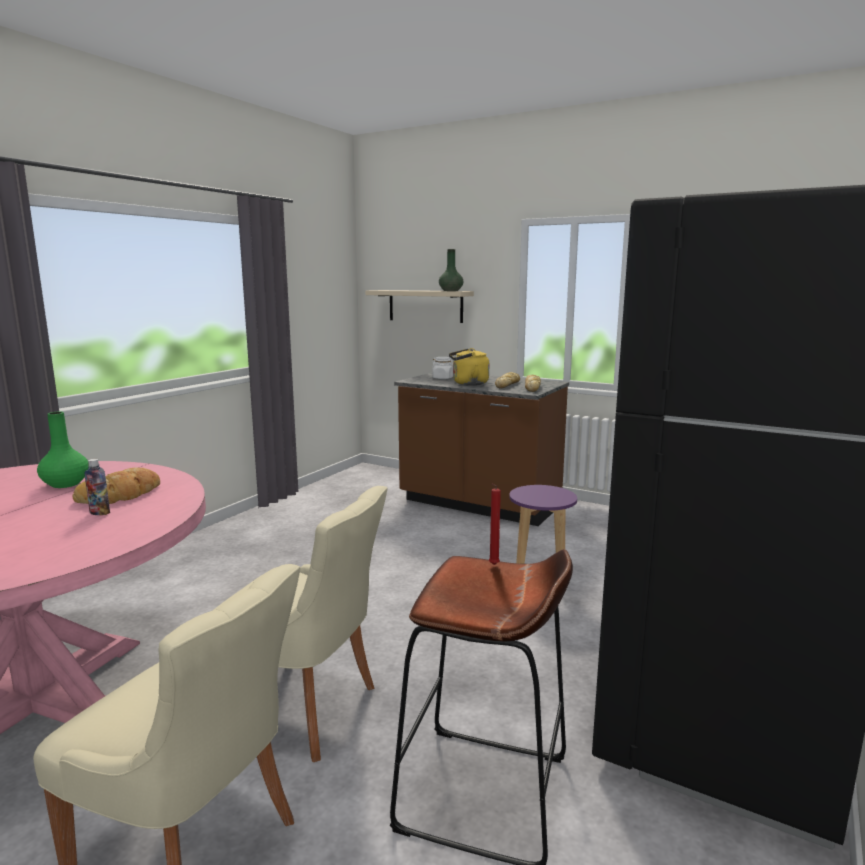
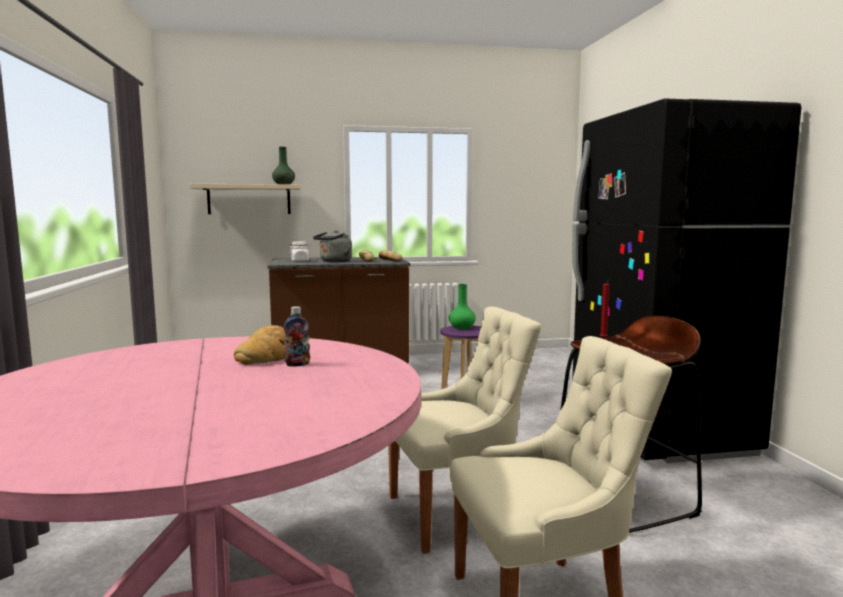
camera: 40 degrees left, 5 degrees down
green vase [37,412,89,488] -> green vase moved to [449,284,476,329]
yellow kettle [449,348,489,385] -> grey kettle [313,230,352,262]

